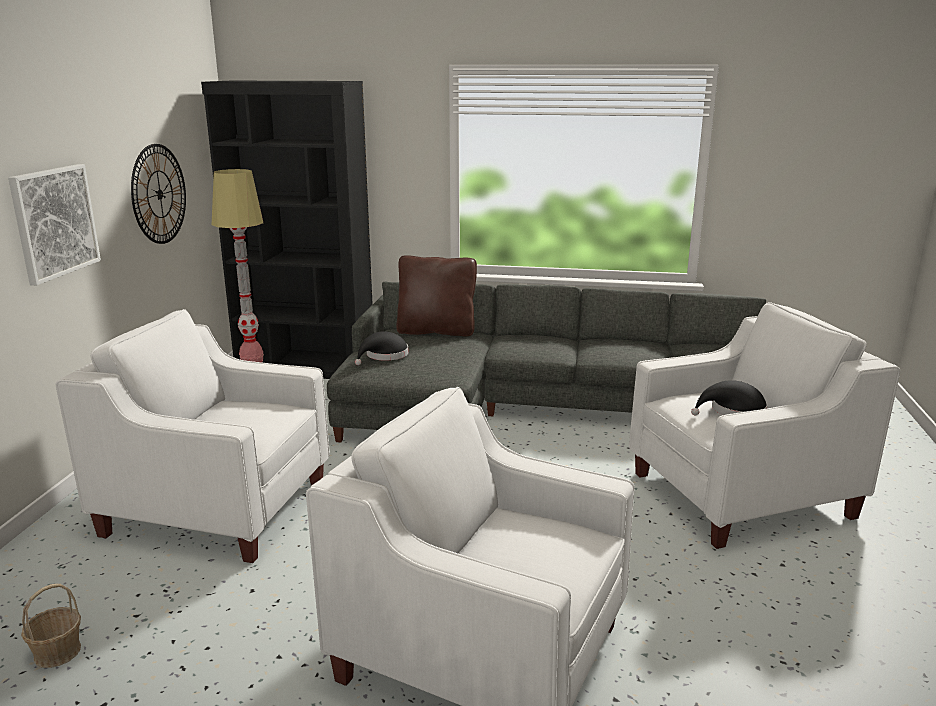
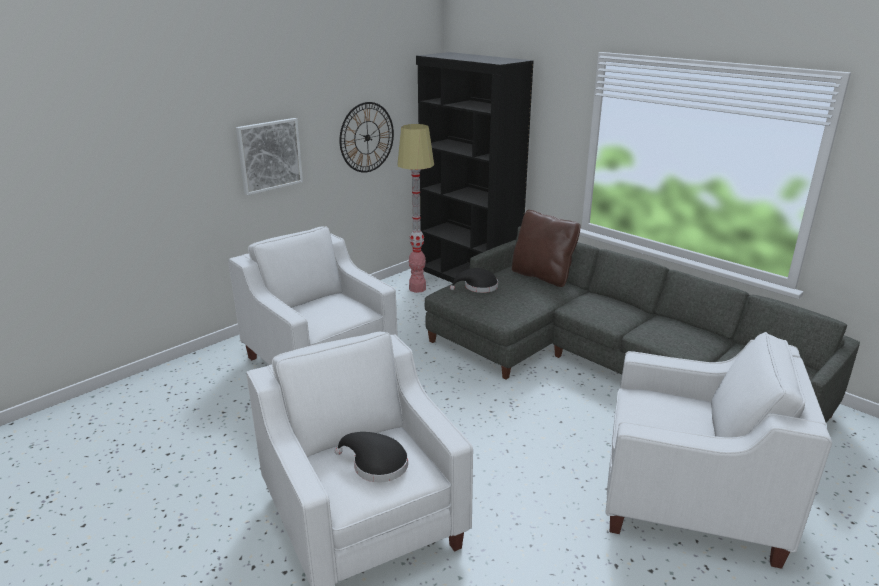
camera: 35 degrees right, 5 degrees up
basket [21,584,81,668] -> none
black hat [691,380,767,415] -> black hat moved to [335,432,408,482]

